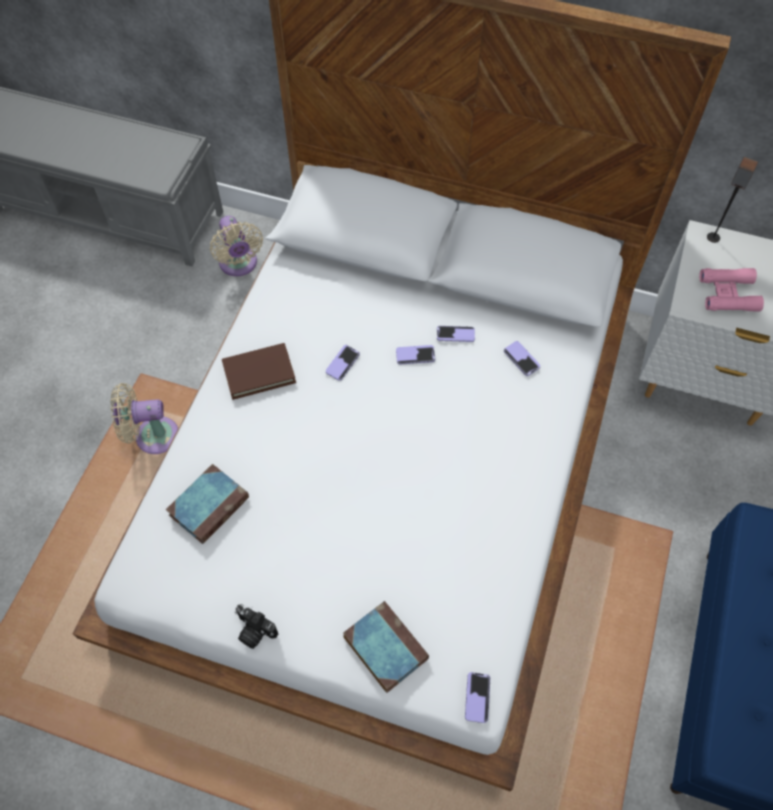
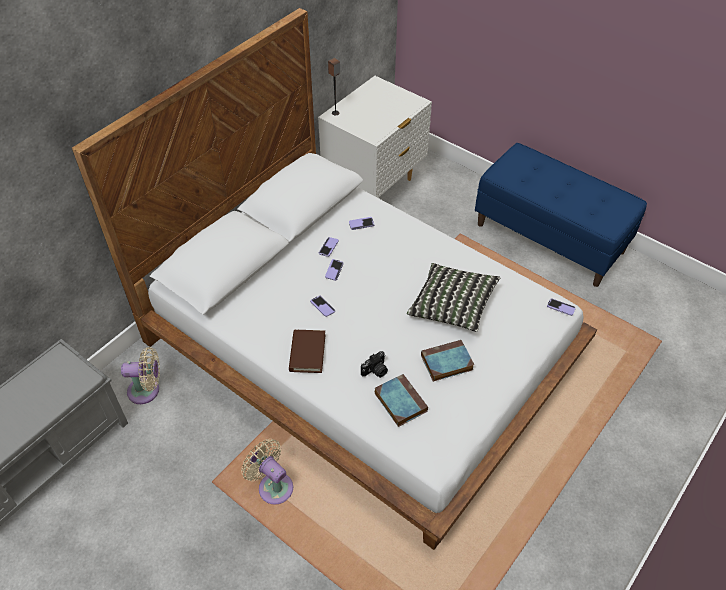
camera: 70 degrees left, 10 degrees down
beige fan [111,383,178,454] -> beige fan turned 120 degrees clockwise [242,439,293,505]
camera [235,604,278,649] -> camera moved to [361,351,388,378]
book [343,601,429,693] -> book moved to [421,340,474,382]
pink binoculars [699,268,764,312] -> none
none -> pillow [407,263,500,332]

